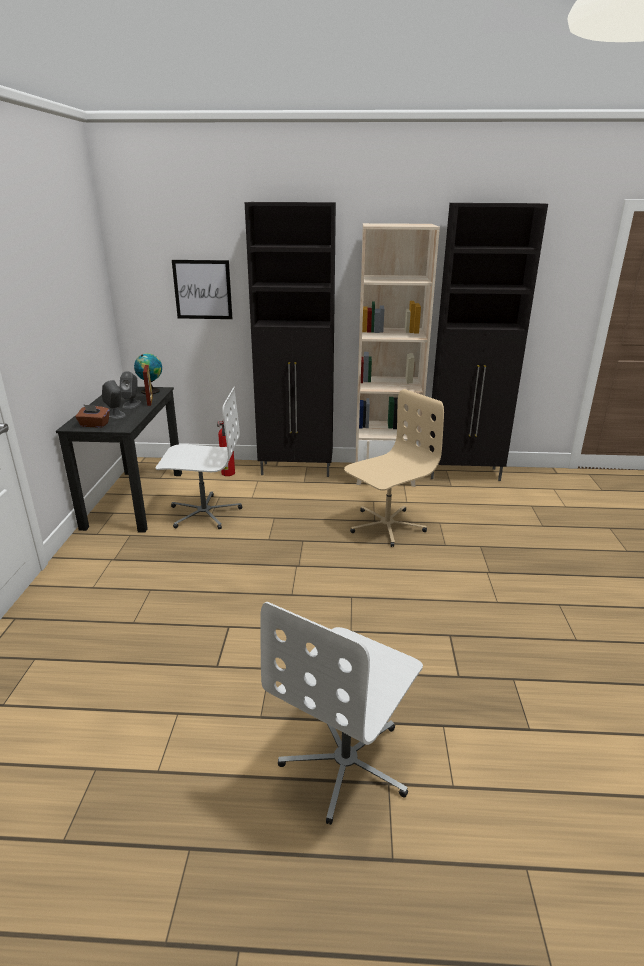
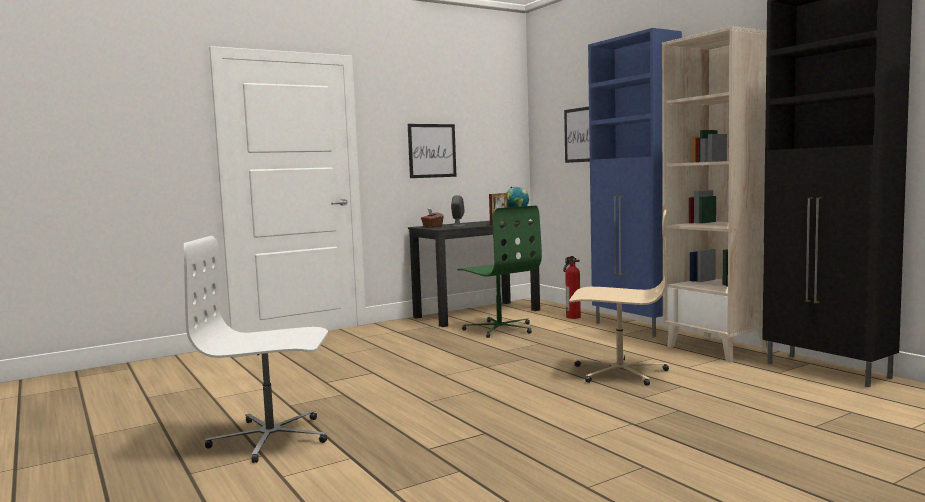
camera: 55 degrees right, 20 degrees down
grey speaker [119,371,142,409] -> none
white office chair [156,386,242,529] -> green office chair [458,206,542,338]
black cabinet [245,202,336,477] -> blue cabinet [588,28,682,337]
none -> picture [408,124,456,178]

